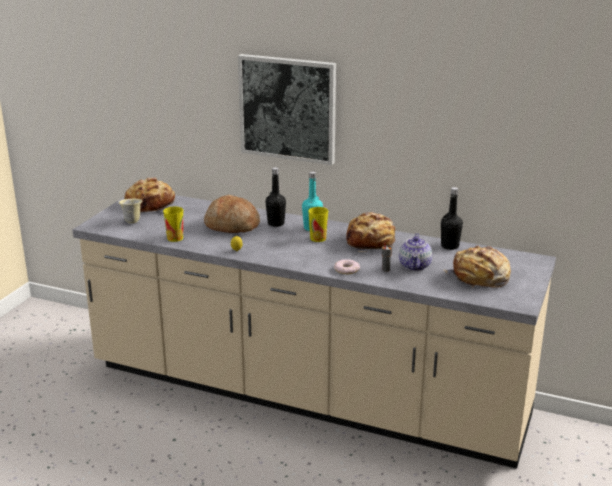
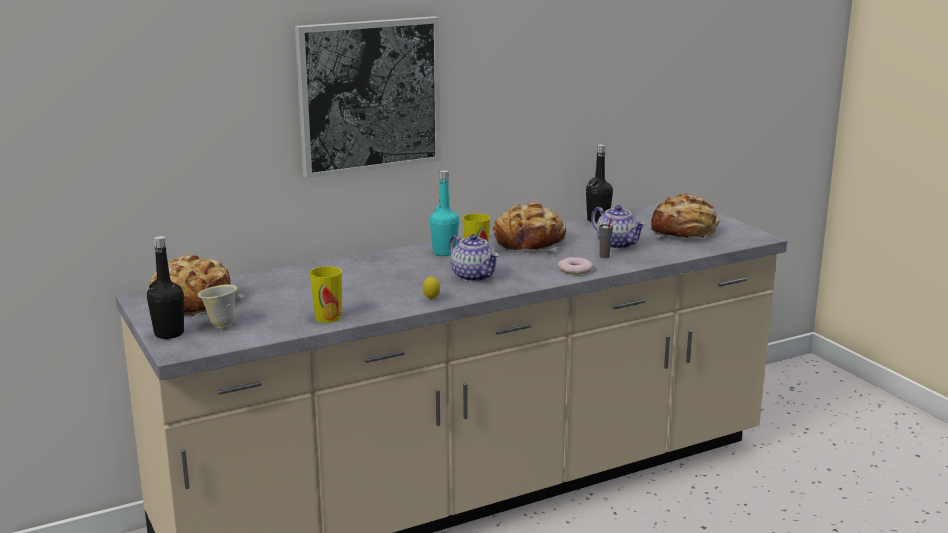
camera: 50 degrees left, 5 degrees down
bread [204,195,260,233] -> none
black bottle [266,167,286,227] -> black bottle moved to [147,236,184,339]
none -> teapot [449,234,499,282]

